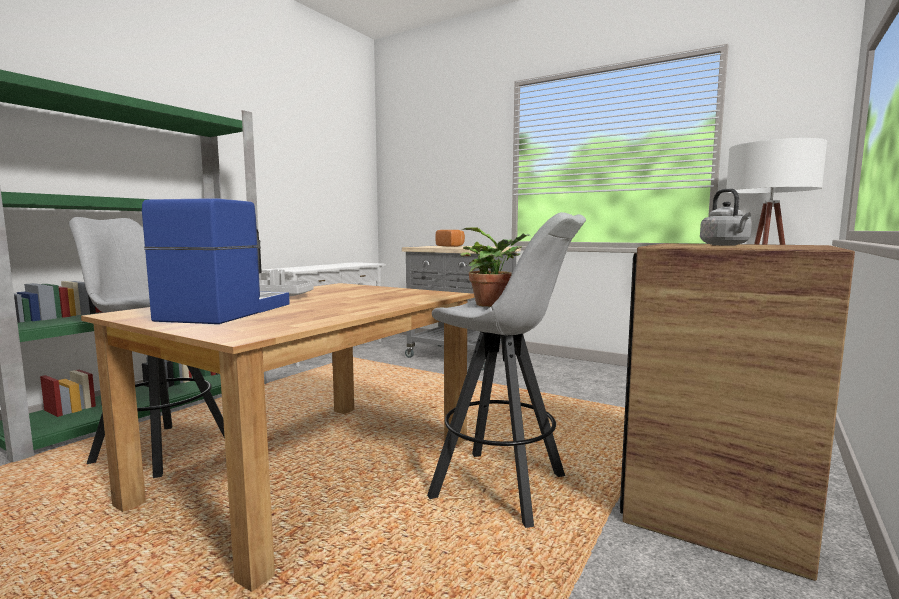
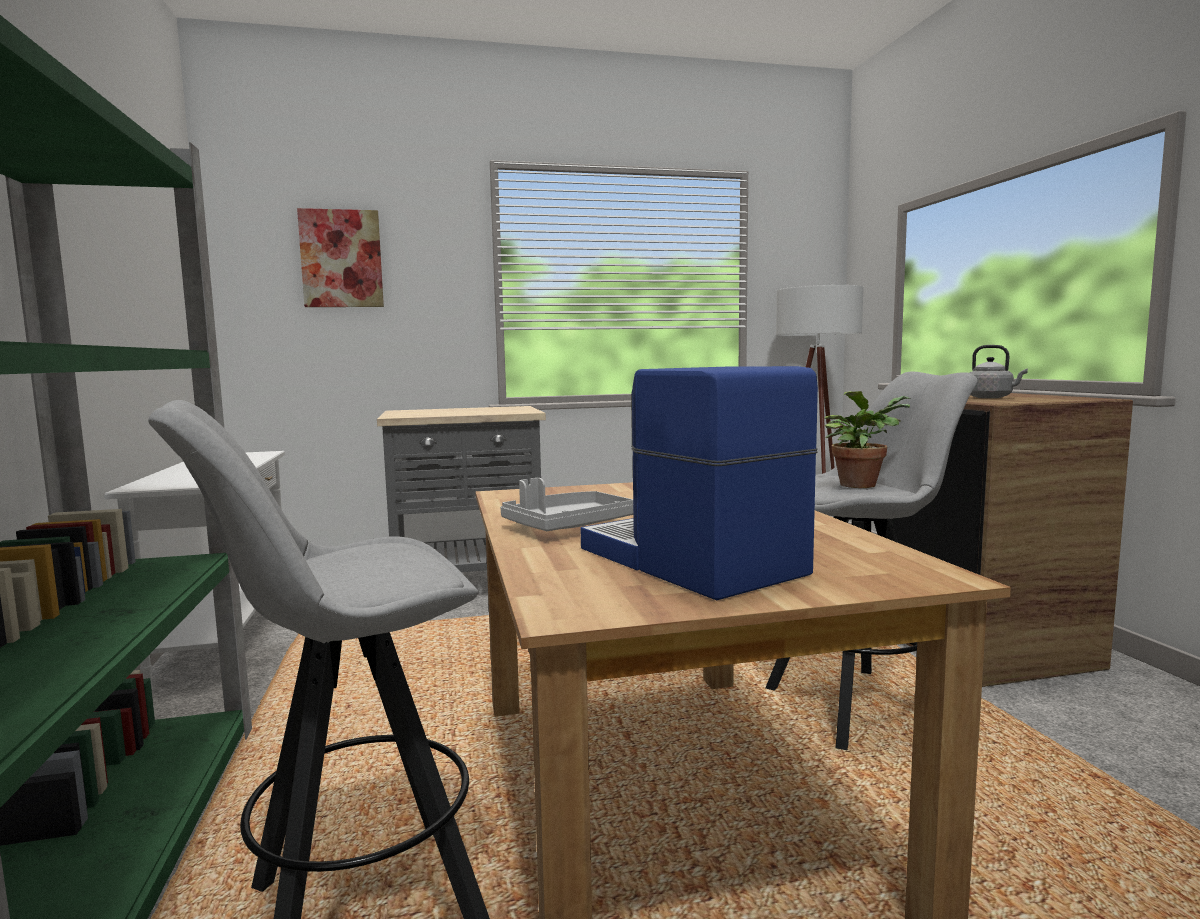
camera: 45 degrees left, 0 degrees up
bread [435,230,465,247] -> none
none -> picture [297,208,384,307]

